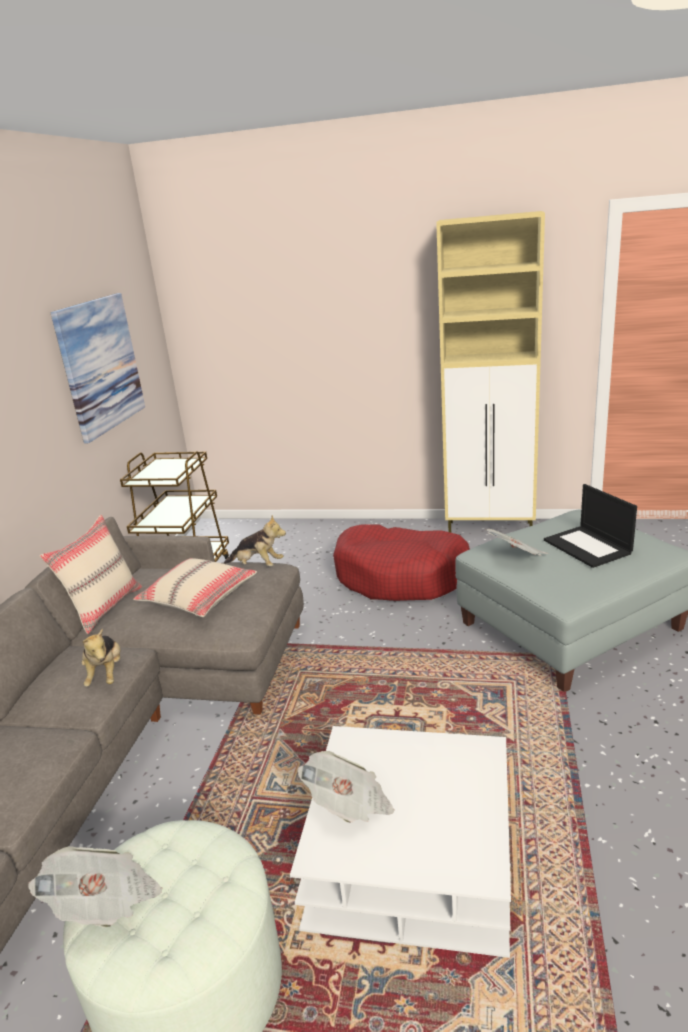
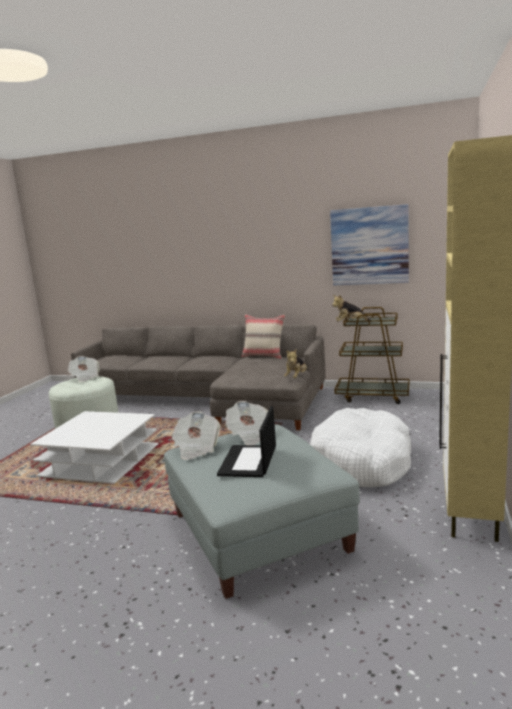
camera: 95 degrees right, 10 degrees down
plush toy [81,629,121,687] -> plush toy moved to [332,294,370,321]
beige pillow [133,558,257,617] -> none
newspaper [298,751,394,823] -> newspaper moved to [171,411,221,460]
red dog bed [333,524,470,601] -> white dog bed [310,408,411,487]
laptop [544,484,637,568] -> laptop turned 60 degrees counterclockwise [217,406,276,477]

